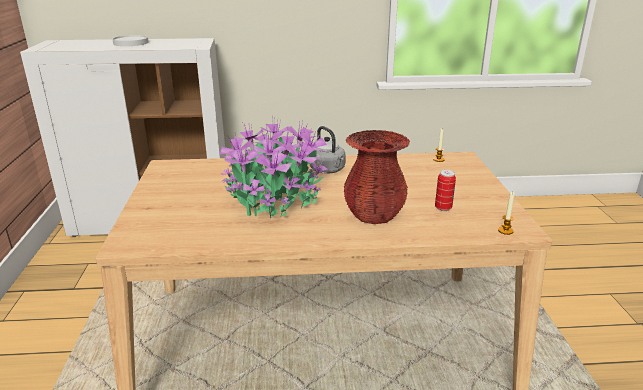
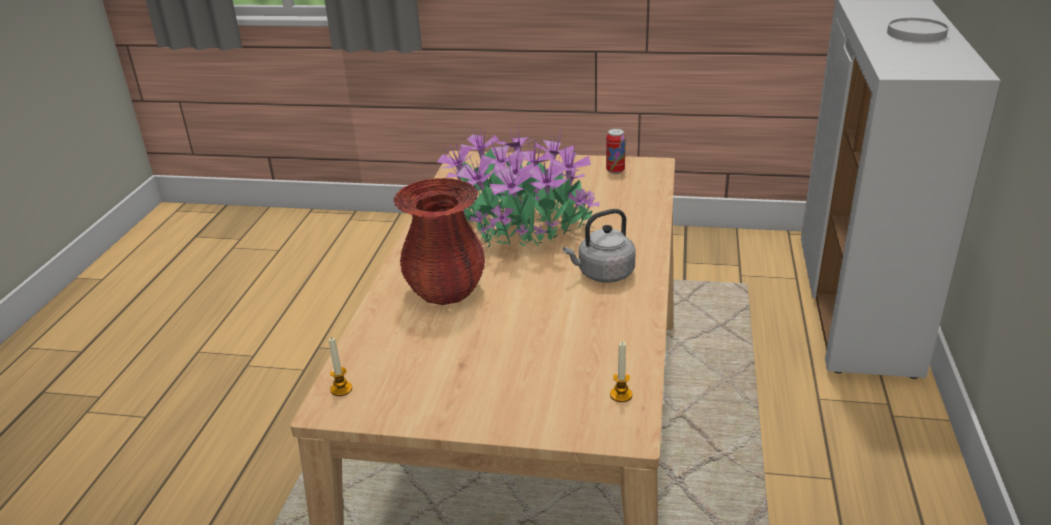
camera: 105 degrees right, 5 degrees up
can [435,170,456,211] -> can moved to [606,128,626,174]

